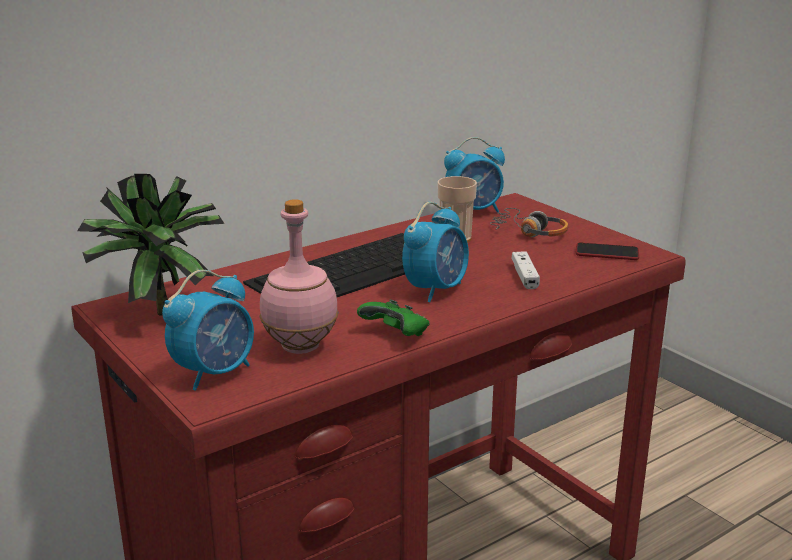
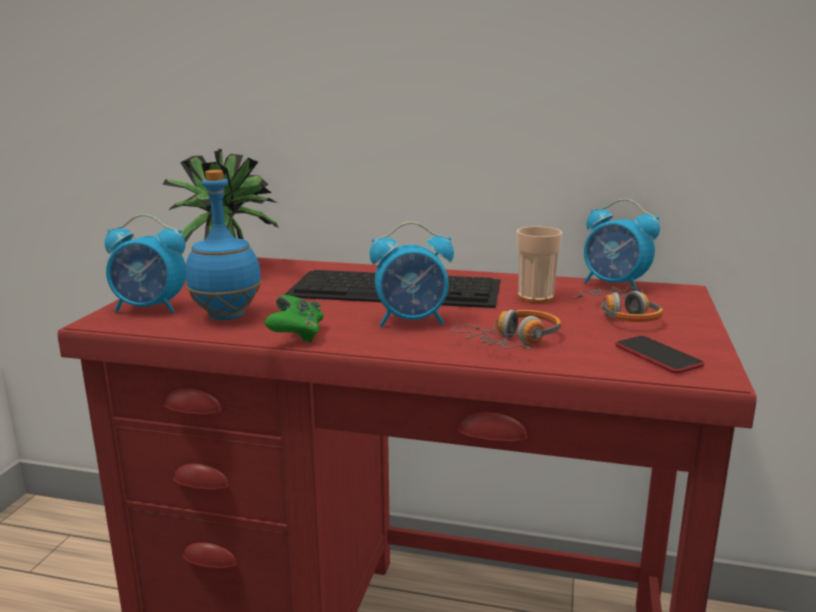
camera: 50 degrees right, 5 degrees down
pink bottle [259,199,338,354] -> blue bottle [185,170,262,320]
white game controller [512,251,540,289] -> headphones [451,310,561,349]

